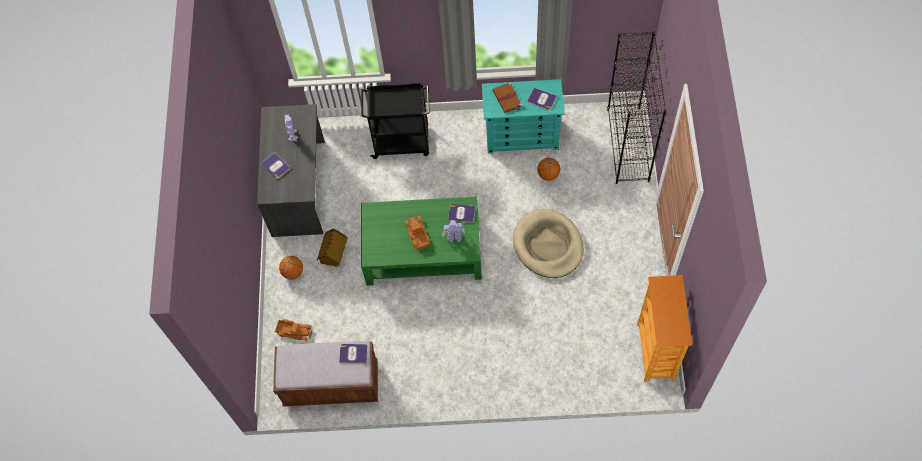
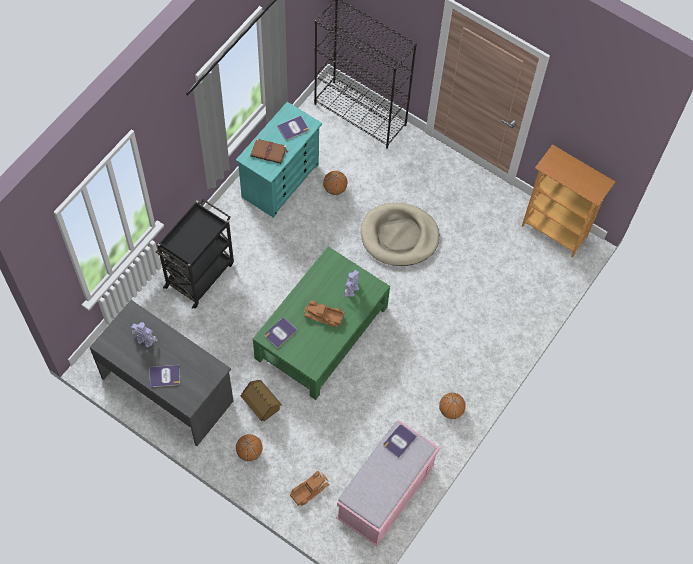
camera: 60 degrees left, 0 degrees up
brown bench [273,341,378,406] -> pink bench [336,420,440,546]
book [448,204,475,223] -> book moved to [265,318,298,349]
none -> basketball [439,393,466,419]

